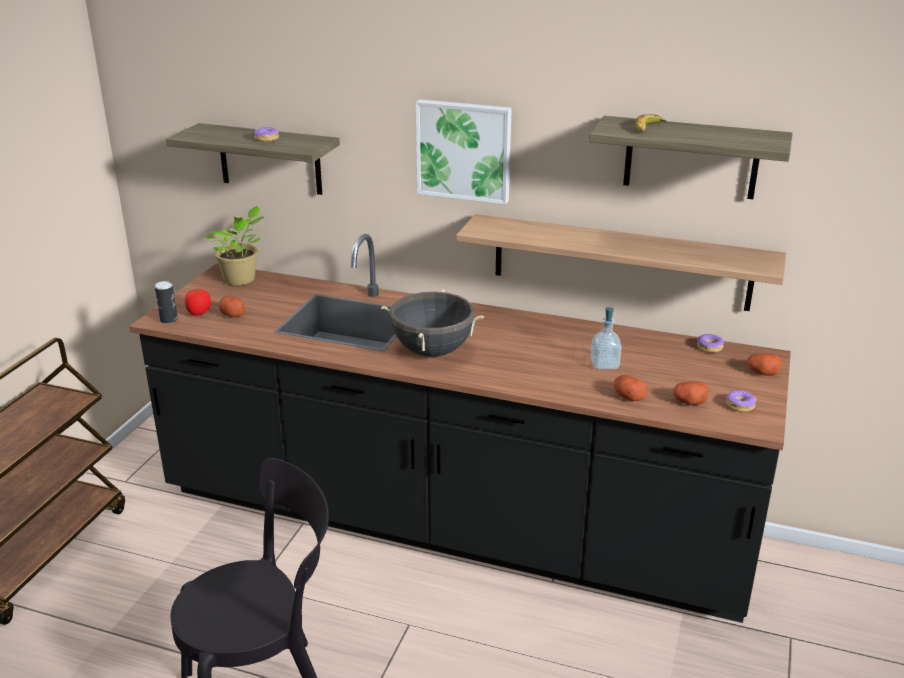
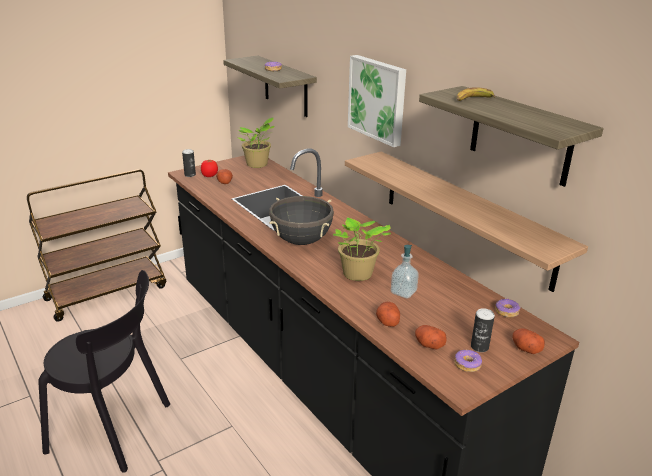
camera: 35 degrees right, 0 degrees up
none -> potted plant [333,218,391,281]
none -> can [471,308,495,352]

